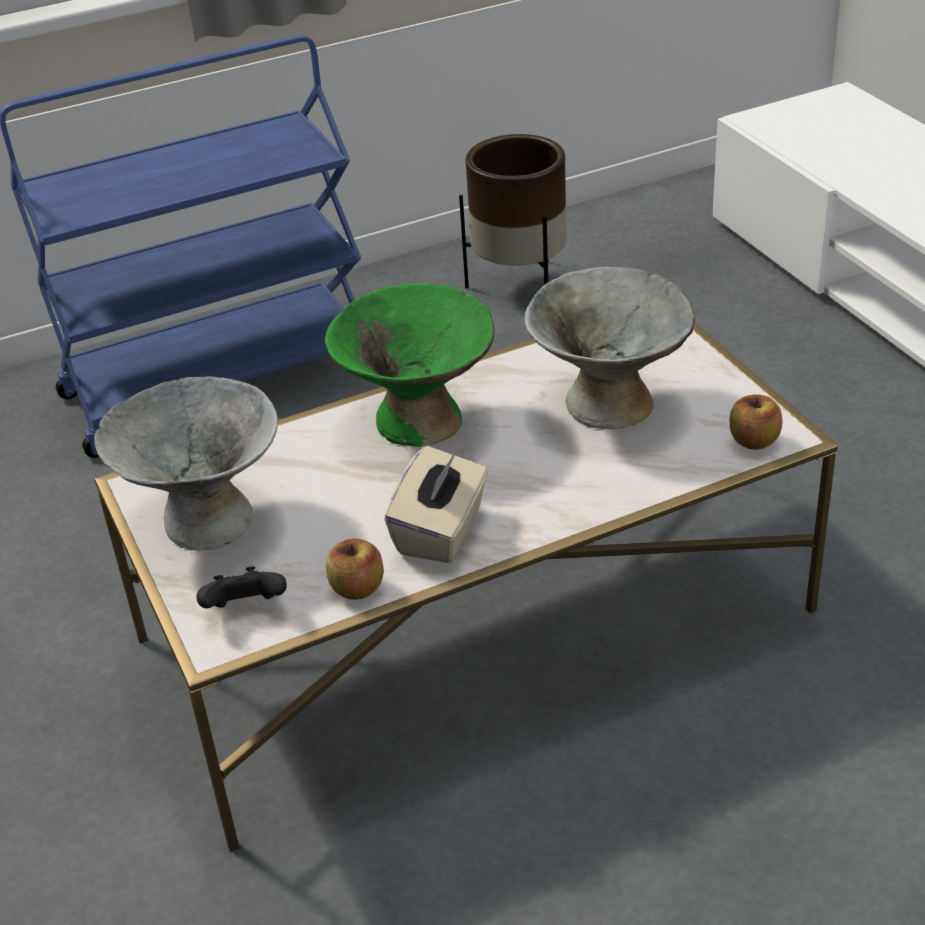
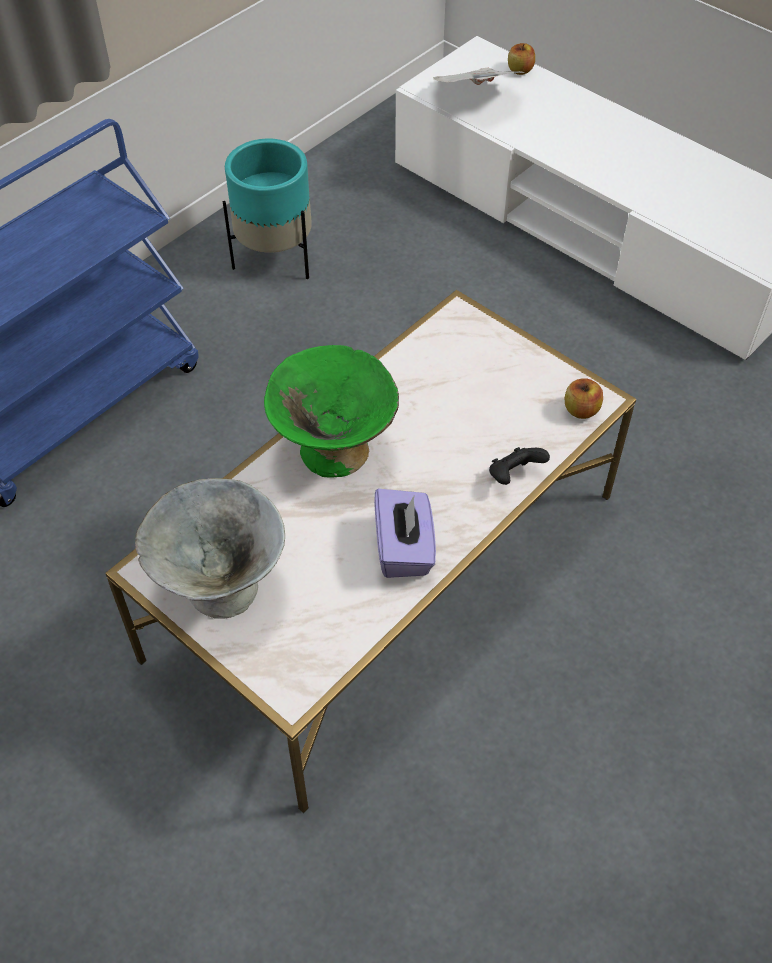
camera: 25 degrees left, 15 degrees up
black game controller [197,566,287,609] -> black game controller moved to [489,447,550,485]
apple [326,538,384,600] -> apple moved to [508,43,535,75]
beige tissue box [384,446,489,563] -> purple tissue box [374,489,436,578]
brown planter [459,134,567,288] -> turquoise planter [223,139,312,279]
grey bowl [524,267,695,429] -> none
none -> newspaper [433,68,525,85]

